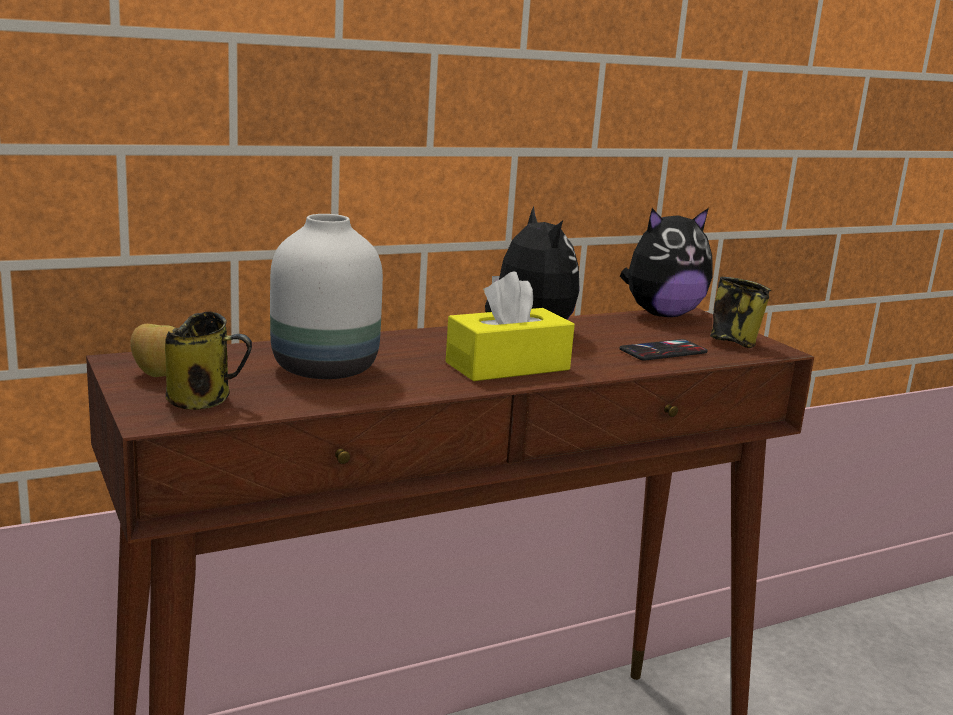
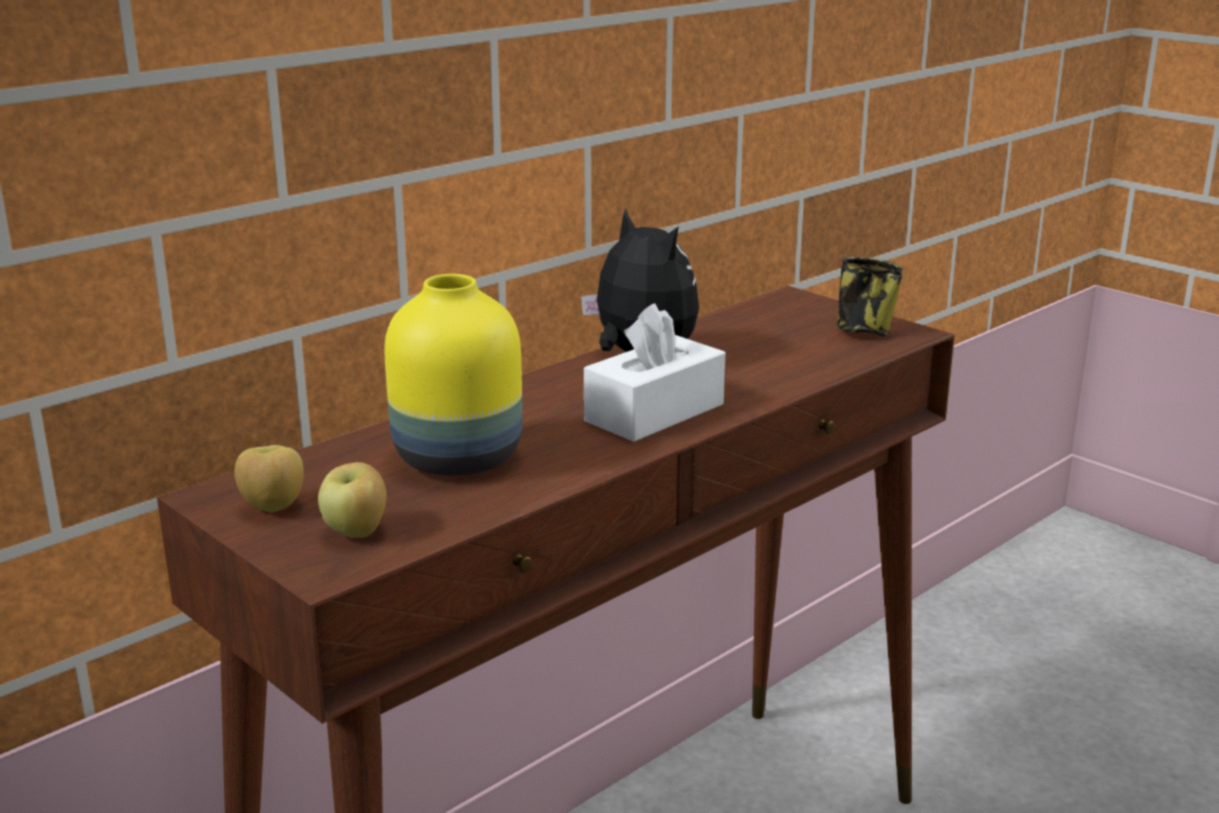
camera: 15 degrees left, 5 degrees up
mug [165,312,252,410] -> apple [318,462,387,538]
white vase [270,214,383,379] -> yellow vase [384,274,522,476]
yellow tissue box [446,272,575,381] -> white tissue box [584,303,725,442]
plush toy [620,208,712,317] -> none
phone [620,339,707,361] -> none

